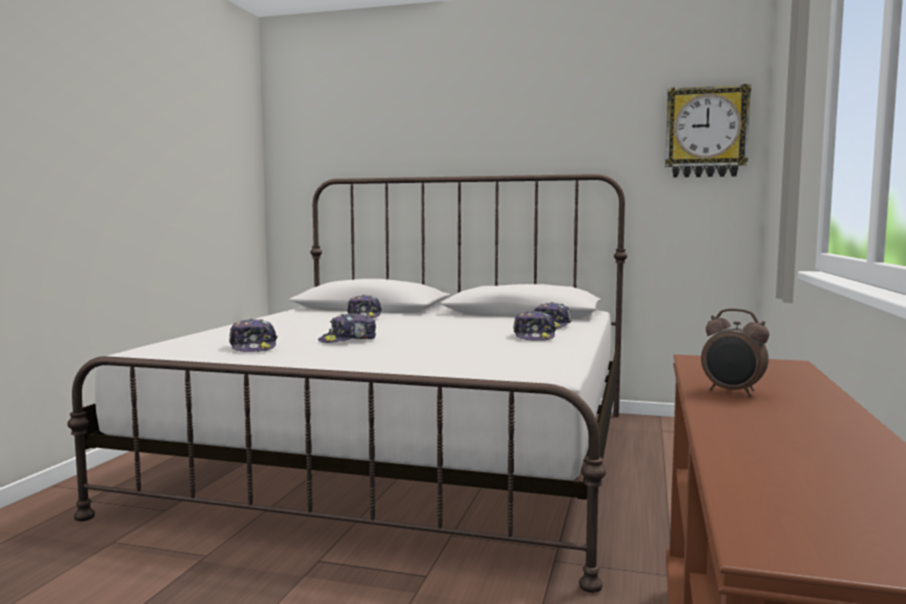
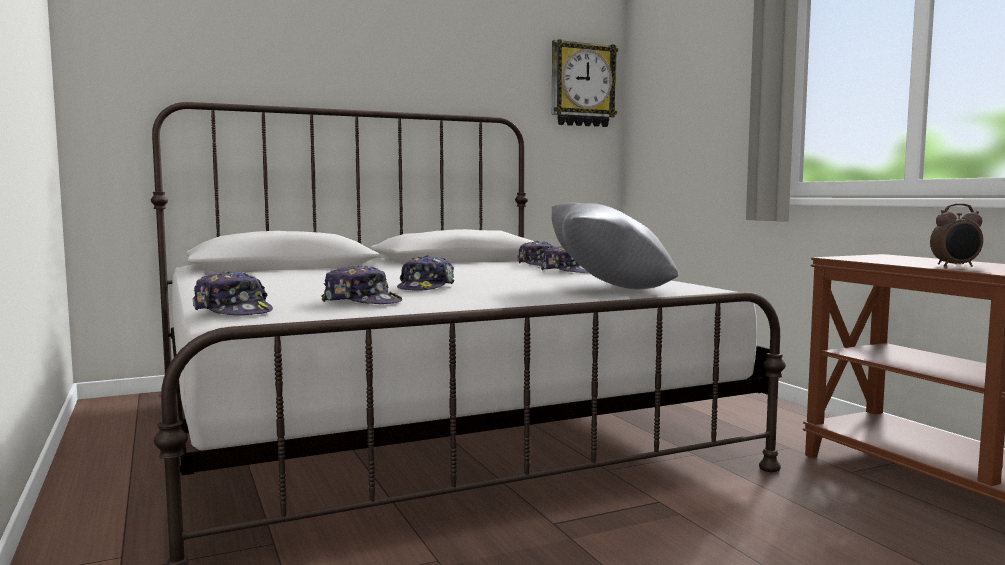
camera: 40 degrees left, 0 degrees up
cap [347,295,382,318] -> cap moved to [193,271,273,315]
none -> grey pillow [552,203,679,290]

